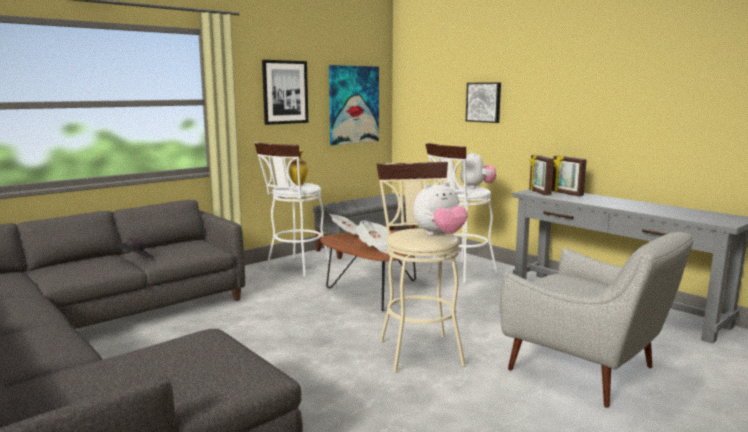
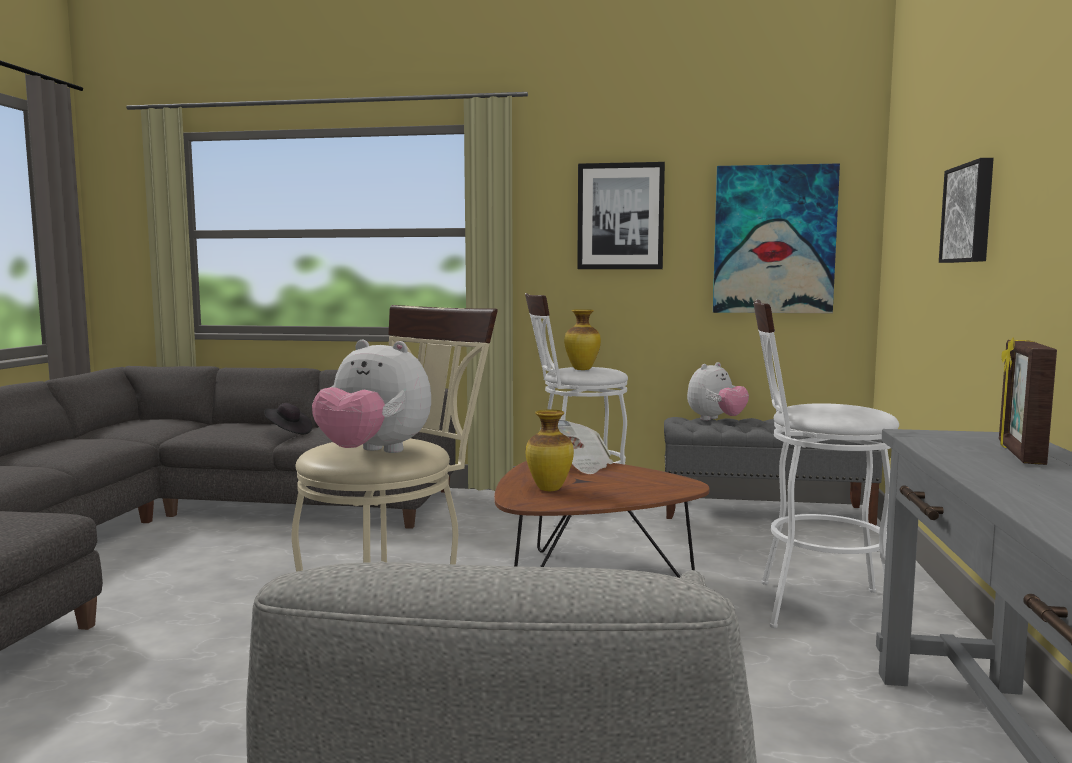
camera: 50 degrees right, 5 degrees down
newspaper [356,220,392,254] -> vase [526,410,574,491]
plush toy [460,151,496,189] -> plush toy moved to [687,362,749,421]
picture frame [529,155,554,196] -> none

